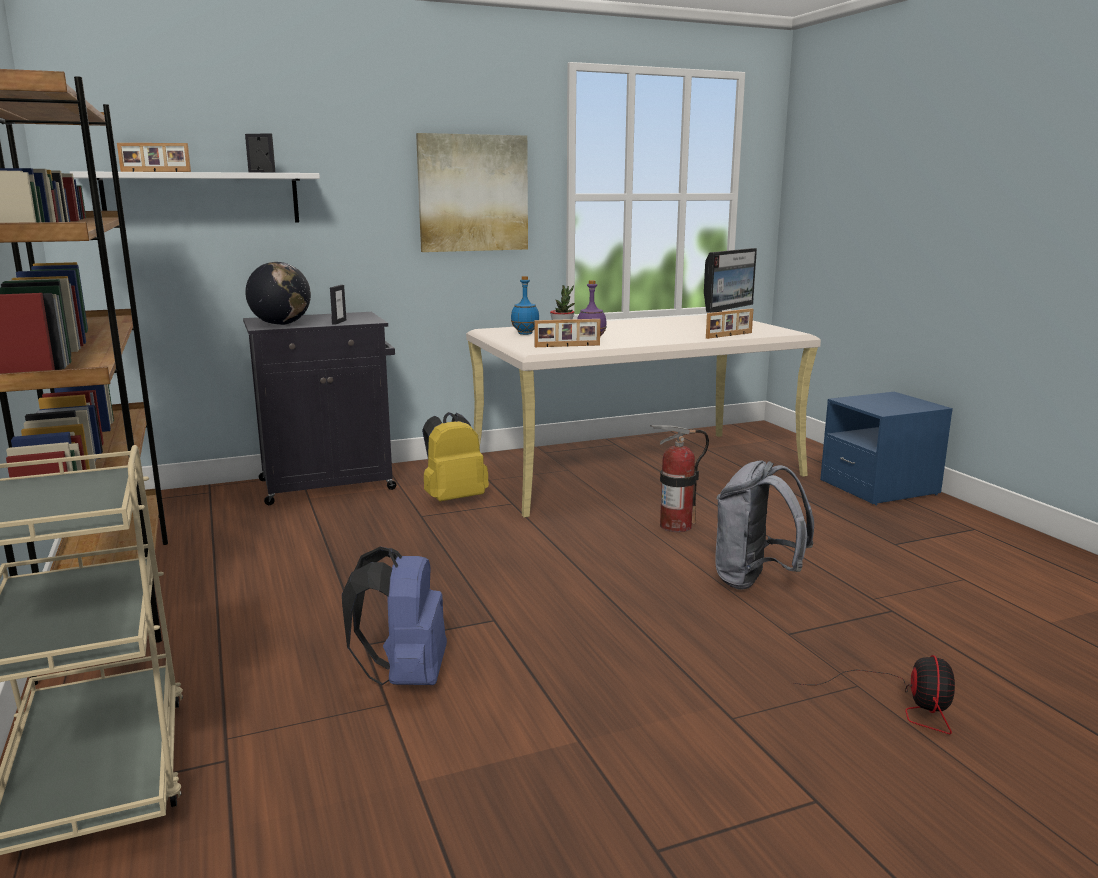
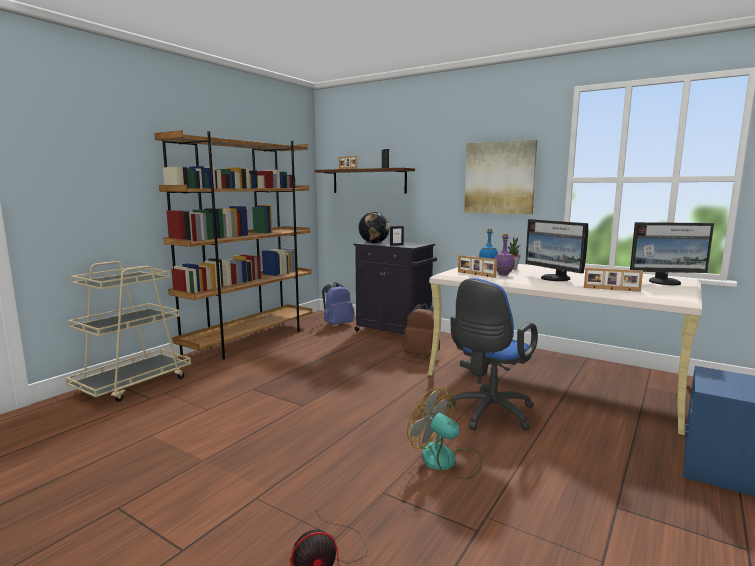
camera: 55 degrees right, 5 degrees down
white shelf [70,171,320,223] -> brown shelf [314,168,415,194]
blue backpack [342,547,447,685] -> blue backpack moved to [322,282,355,325]
yellow backpack [422,412,489,501] -> brown backpack [402,303,440,356]
fire extinguisher [650,425,709,532] -> blue office chair [447,278,538,430]
grey backpack [715,460,814,590] -> fan [407,388,483,479]
none -> monitor [525,219,588,281]

